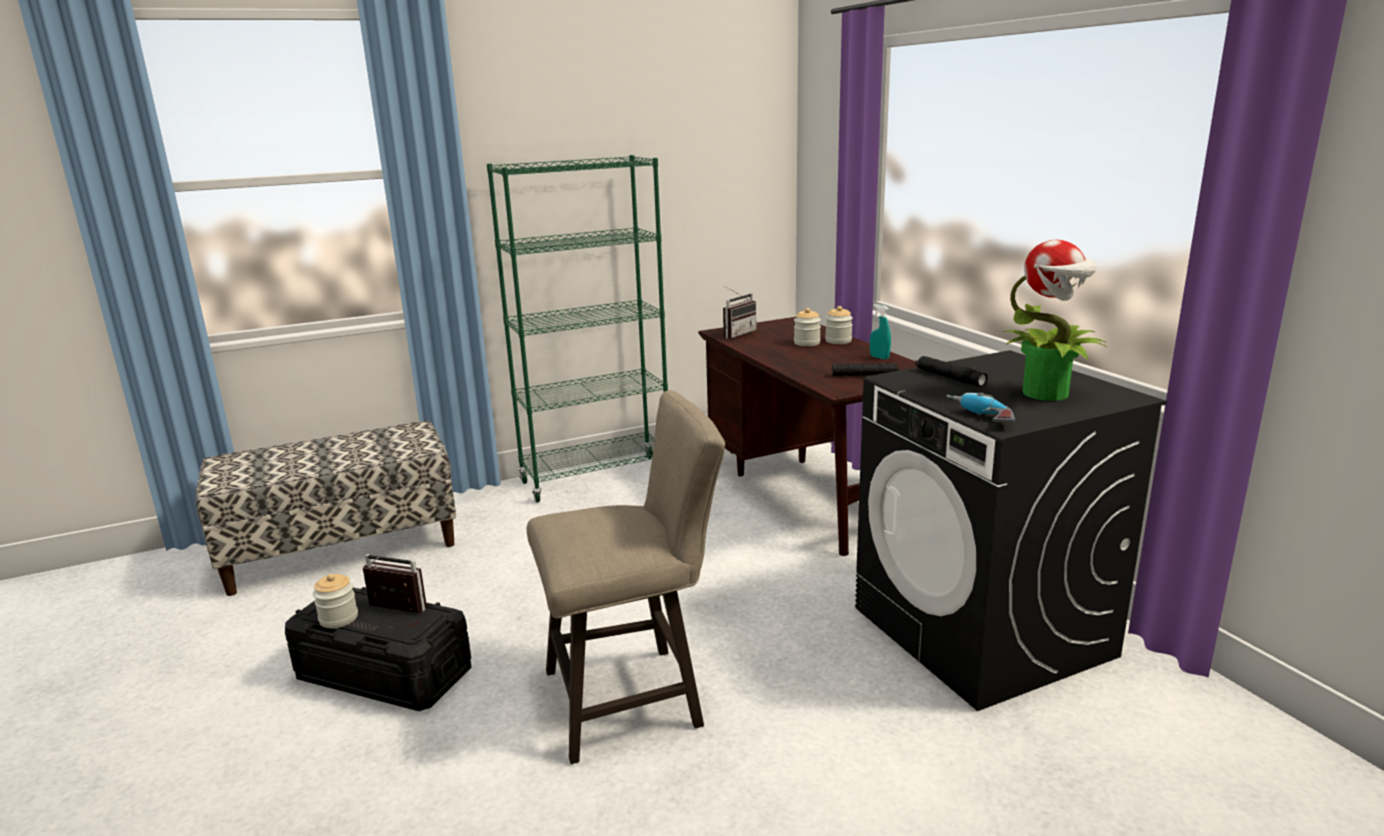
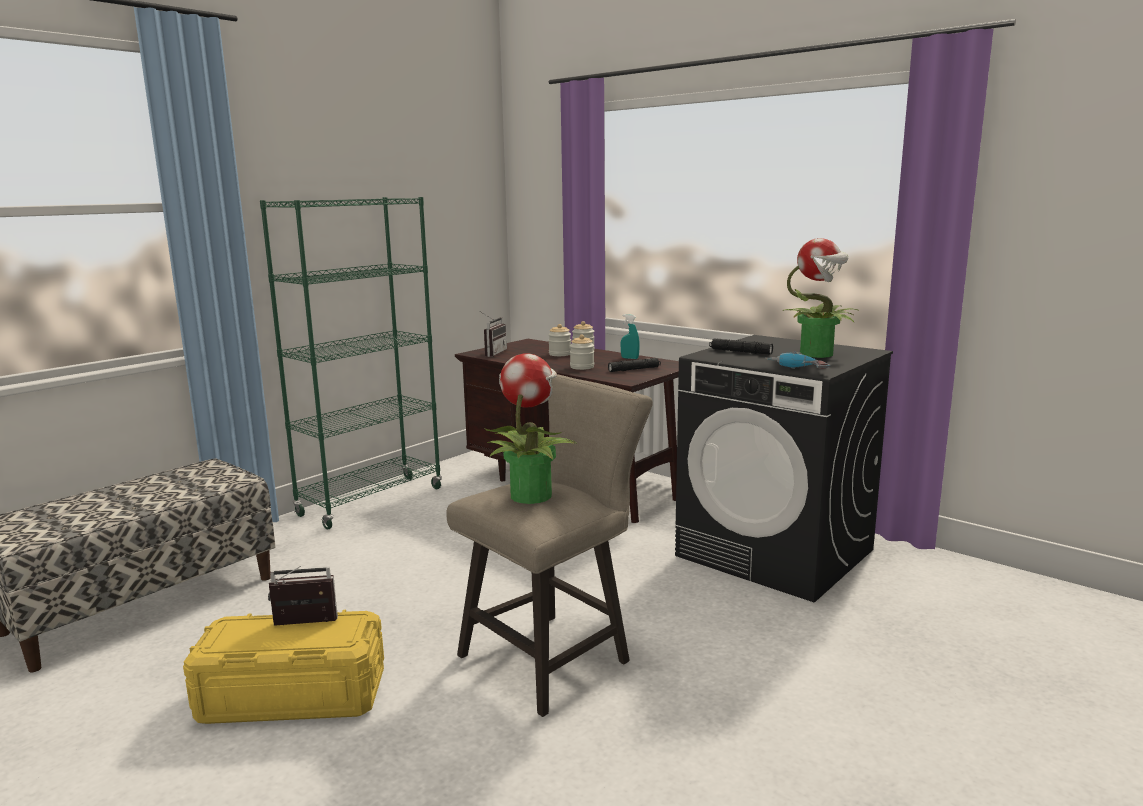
camera: 25 degrees left, 5 degrees down
black storage box [285,587,471,711] -> yellow storage box [183,610,384,724]
jar [313,574,358,628] -> jar moved to [570,335,594,370]
none -> potted plant [484,354,577,504]

